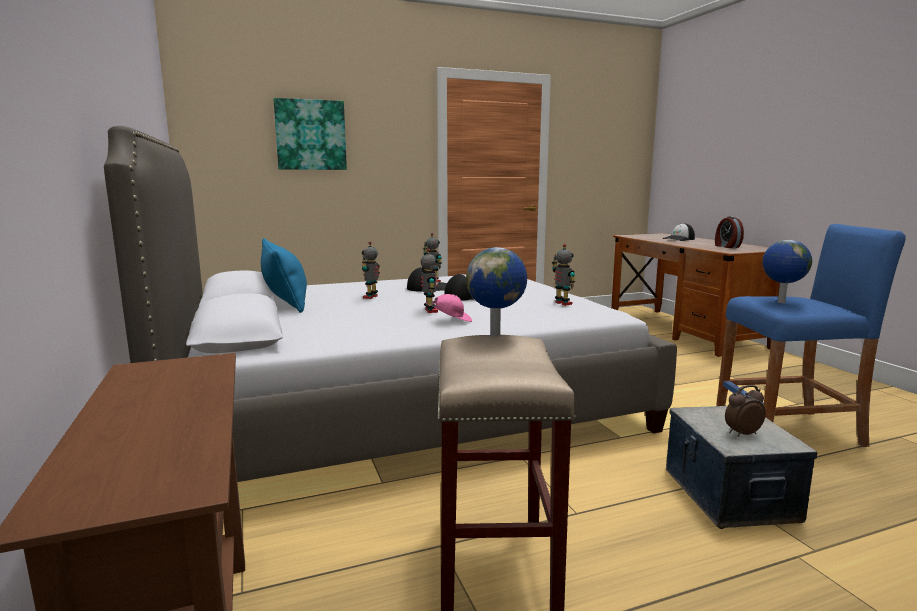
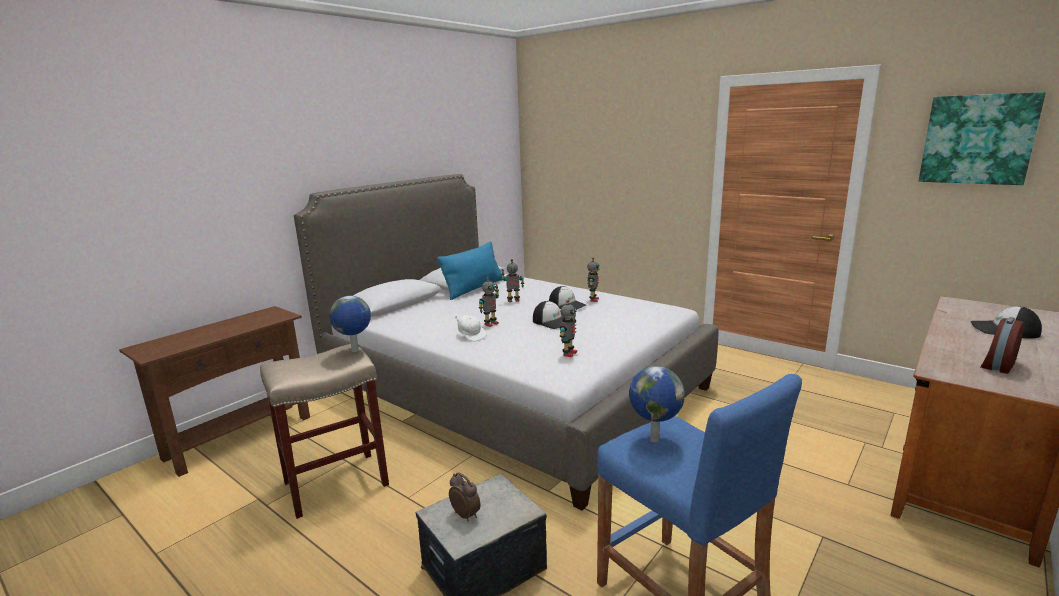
camera: 60 degrees right, 5 degrees up
picture [273,98,347,170] -> picture moved to [919,92,1046,185]
pink cap [425,294,472,322] -> white cap [455,315,487,342]

